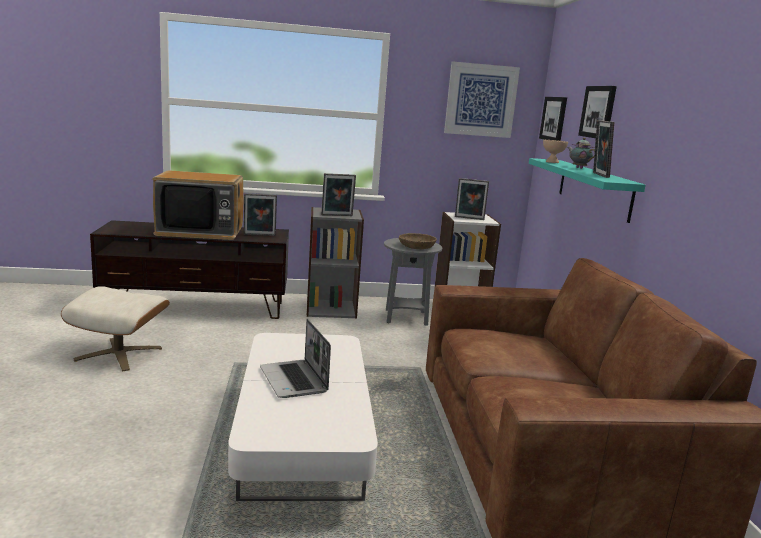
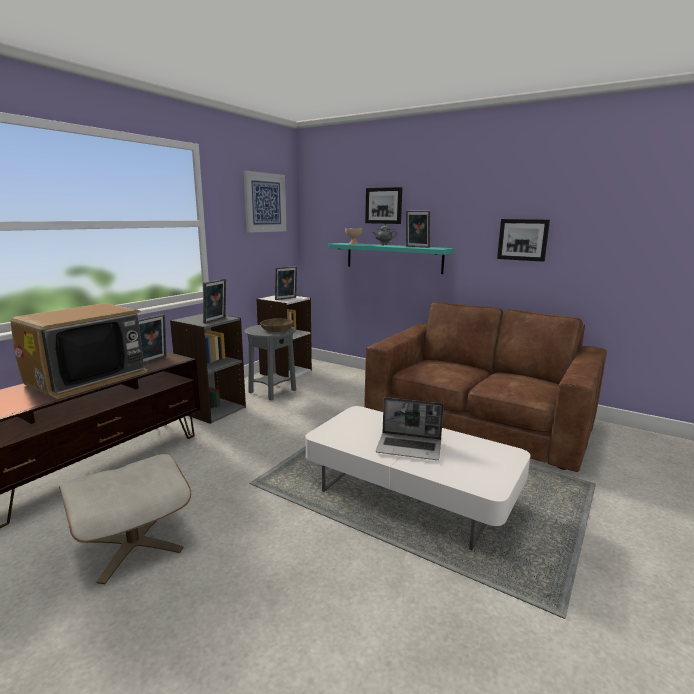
camera: 50 degrees left, 0 degrees up
picture [539,97,567,141] -> picture moved to [497,219,550,262]

